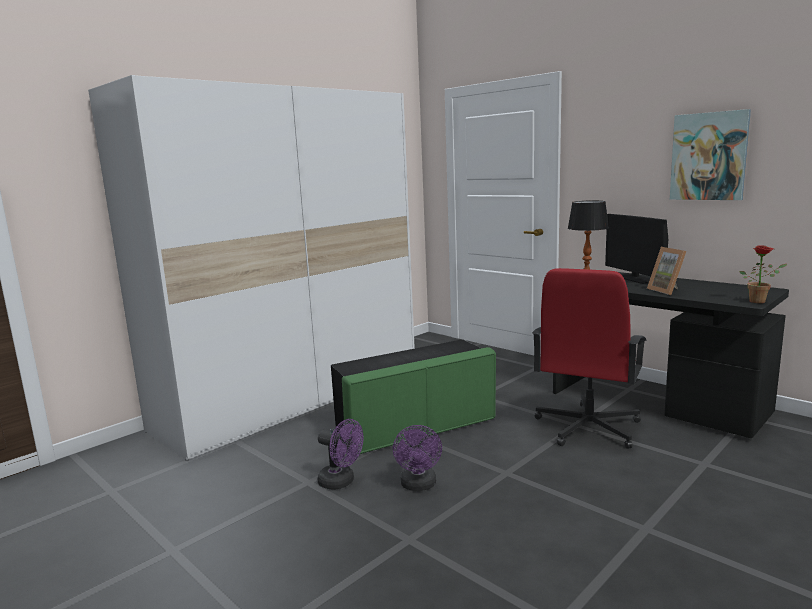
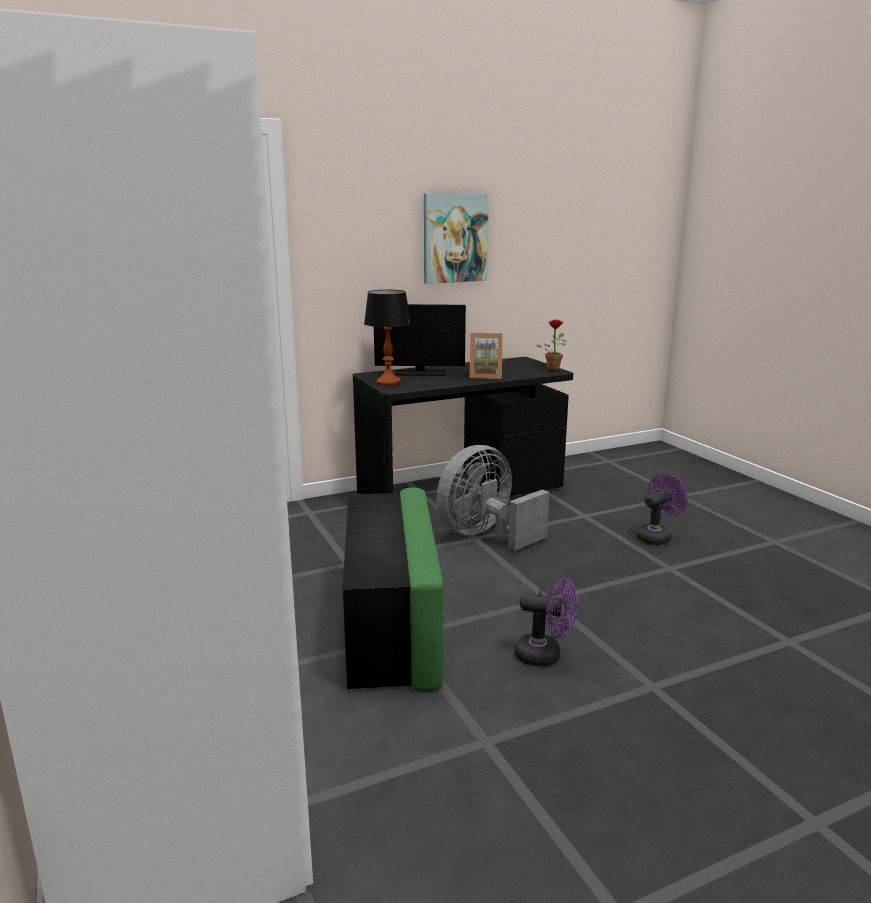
camera: 70 degrees left, 5 degrees up
purple fan [318,419,364,490] -> purple fan moved to [636,473,688,545]
red office chair [532,268,647,449] -> grey fan [436,445,549,551]

